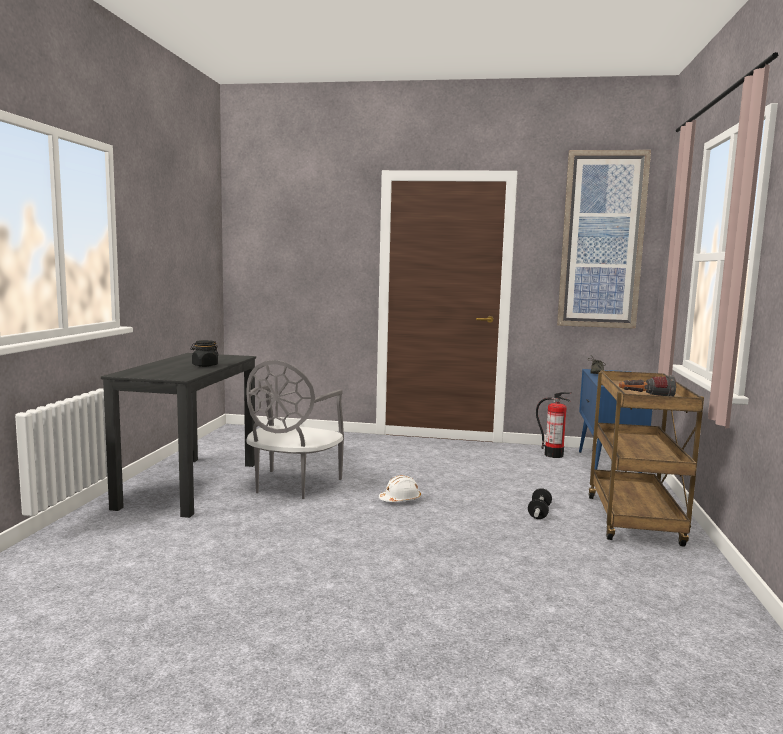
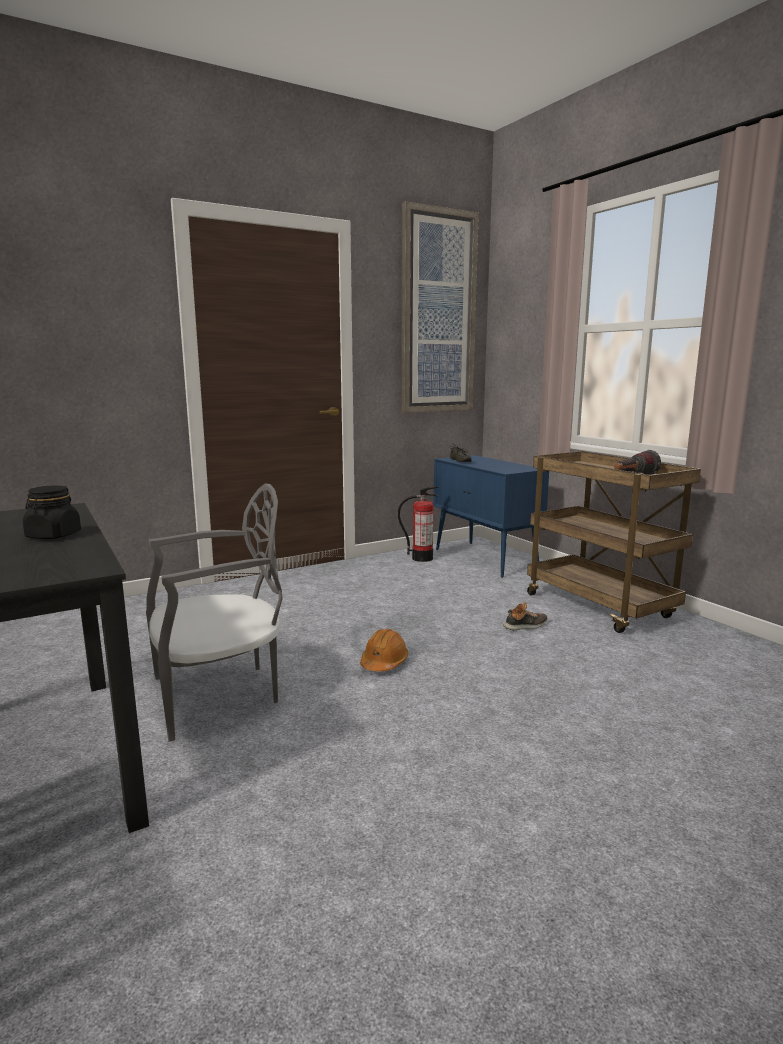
camera: 40 degrees left, 5 degrees up
grey chair [246,360,344,499] -> grey chair turned 90 degrees counterclockwise [146,484,283,742]
white hard hat [379,475,421,502] -> orange hard hat [360,629,408,671]
dumbbell [528,488,552,519] -> shoe [503,602,547,630]

